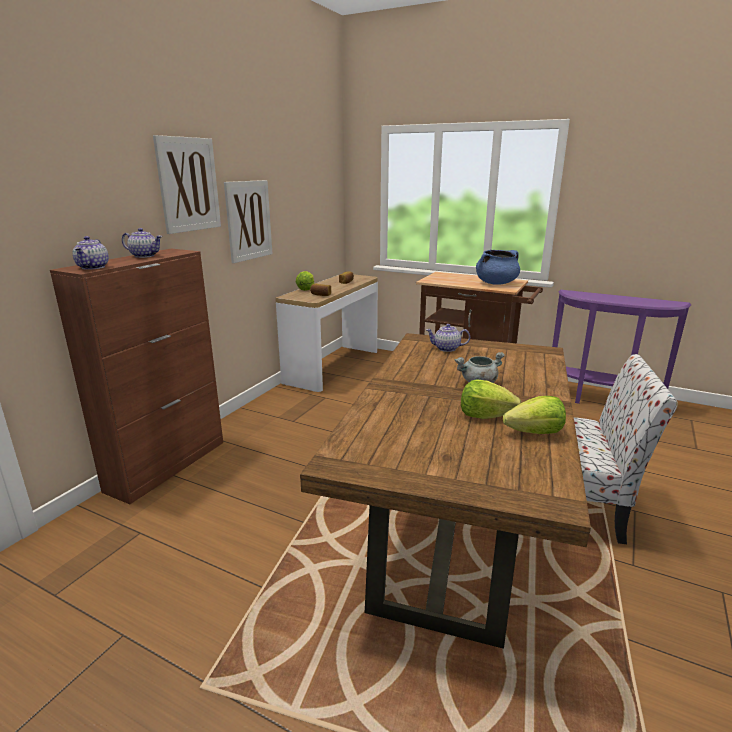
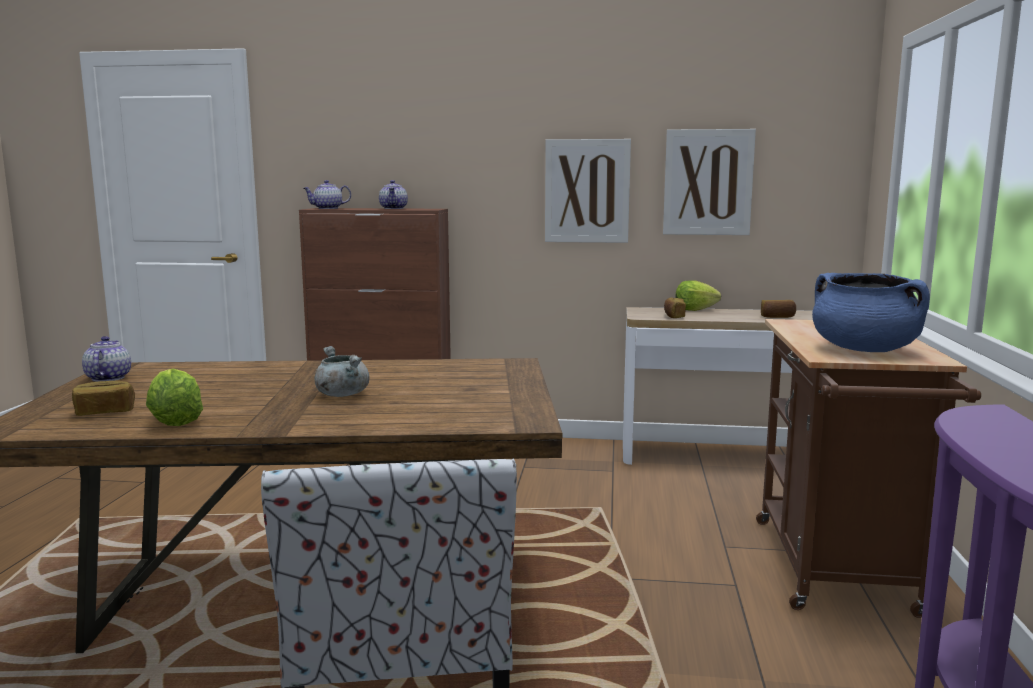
camera: 70 degrees right, 10 degrees down
picture [153,135,221,234] -> picture moved to [663,129,756,235]
teapot [426,324,470,352] -> teapot moved to [82,336,131,382]
lettuce [461,379,521,419] -> none
none -> bread [72,381,135,416]

